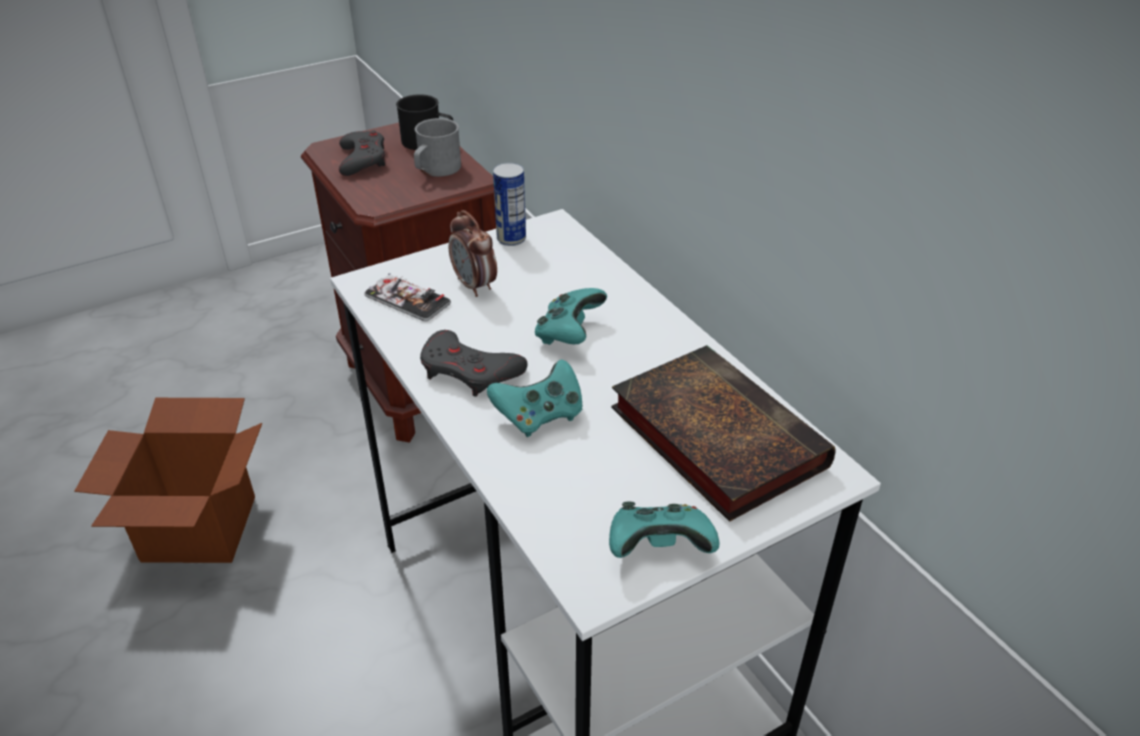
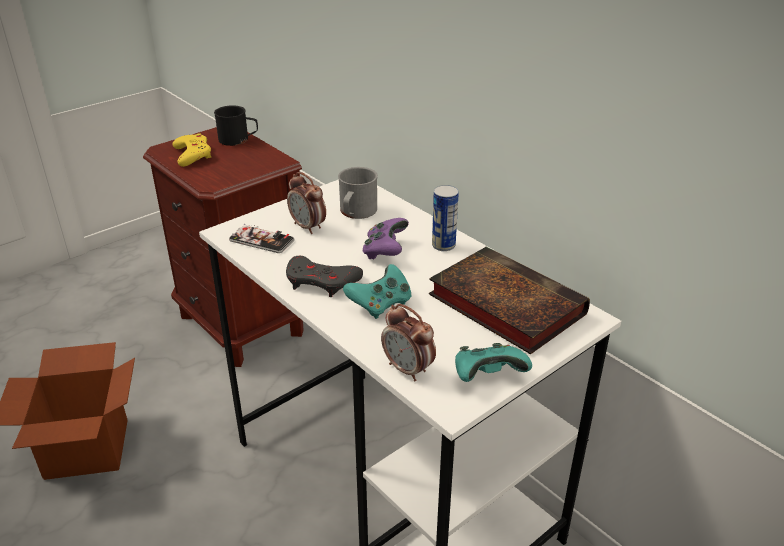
camera: 10 degrees left, 5 degrees down
grey game controller [339,131,385,176] -> yellow game controller [172,133,211,167]
grey mug [414,118,461,177] -> grey mug moved to [338,167,378,219]
can [493,162,526,246] -> can moved to [432,185,459,251]
turquoise game controller [535,288,607,345] -> purple game controller [363,218,409,259]
none -> alarm clock [381,304,436,381]

